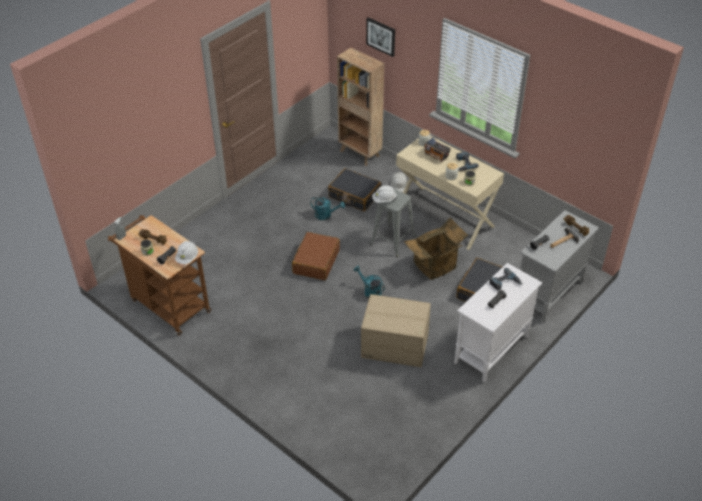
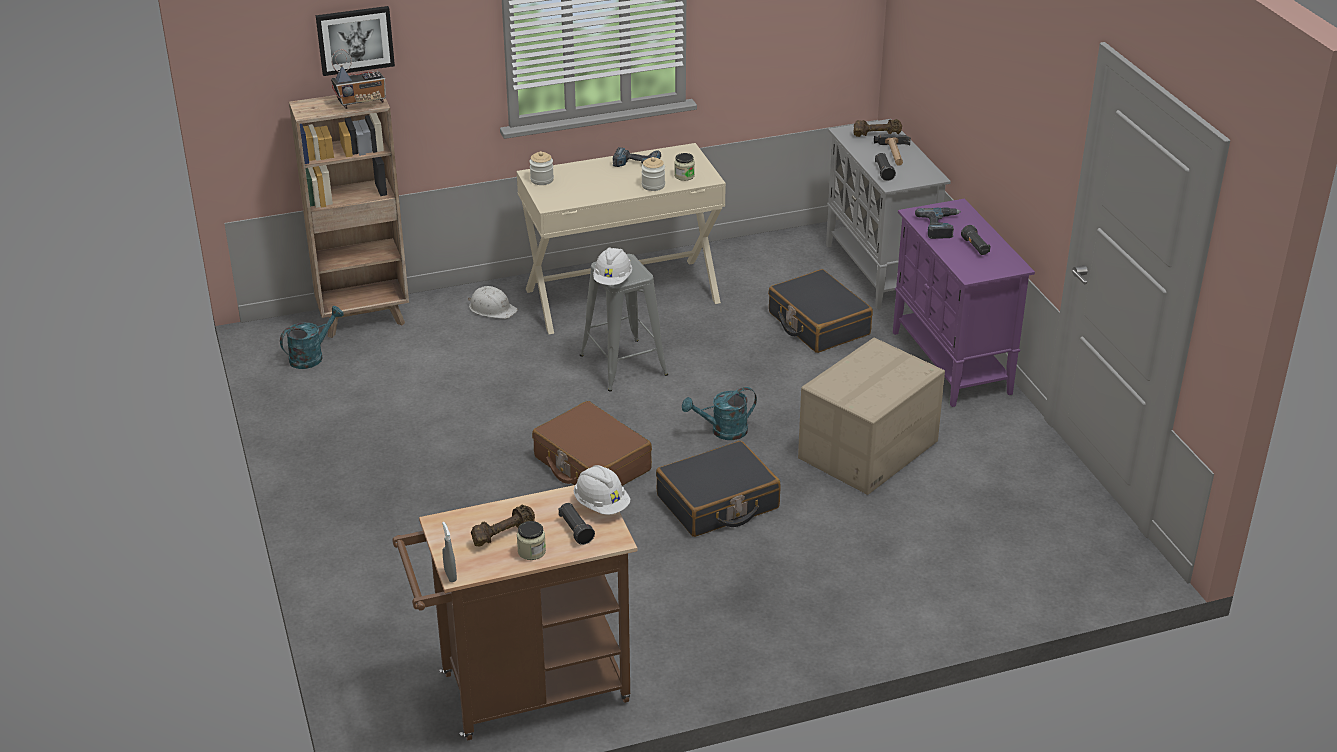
camera: 60 degrees left, 10 degrees down
turquoise watering can [310,197,345,220] -> turquoise watering can moved to [280,306,344,369]
black suitcase [328,168,381,211] -> black suitcase moved to [656,441,780,537]
cardboard box [404,218,468,280] -> none
radio [424,129,451,162] -> radio moved to [331,49,386,109]
white cabinet [454,263,542,382] -> purple cabinet [893,199,1035,407]

